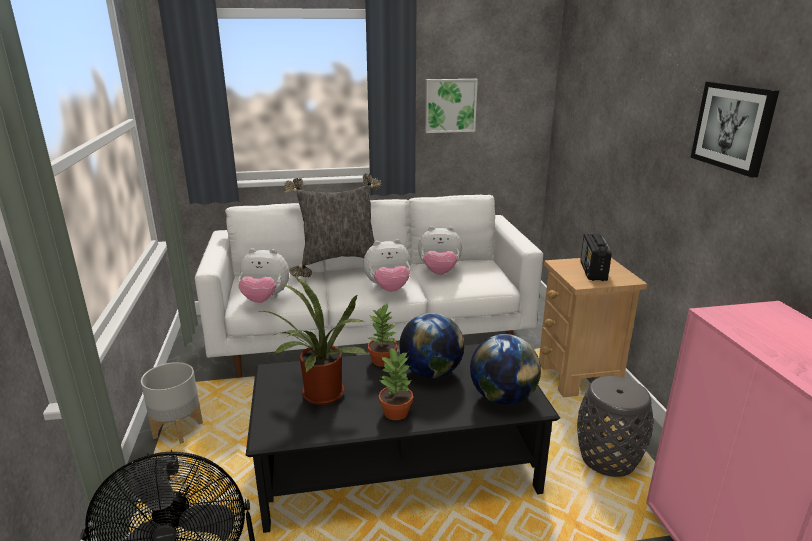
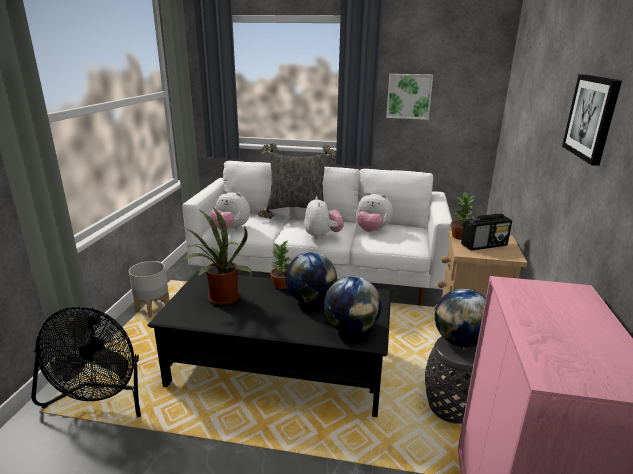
camera: 20 degrees right, 0 degrees up
plush toy [364,239,410,292] -> plush toy turned 105 degrees counterclockwise [304,196,344,239]
potted plant [379,347,413,420] -> potted plant moved to [450,191,475,240]
radio [580,233,612,281] -> radio turned 135 degrees counterclockwise [461,214,512,250]
none -> globe [435,289,486,347]

